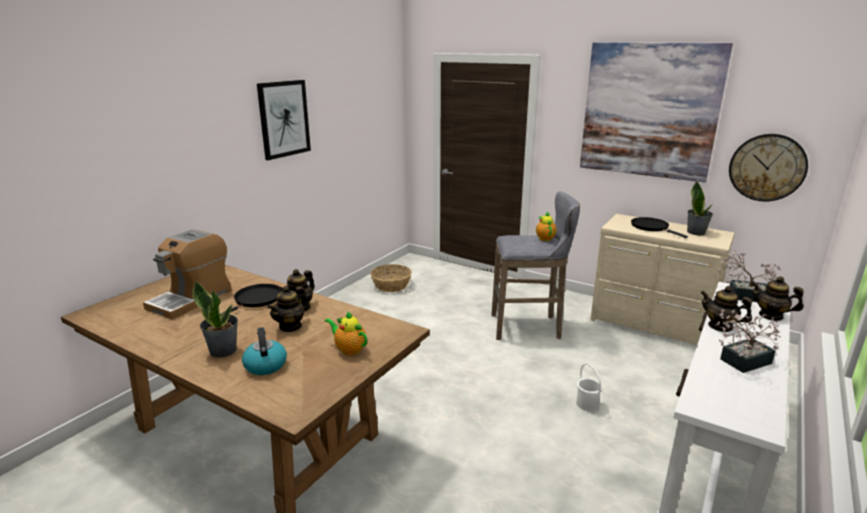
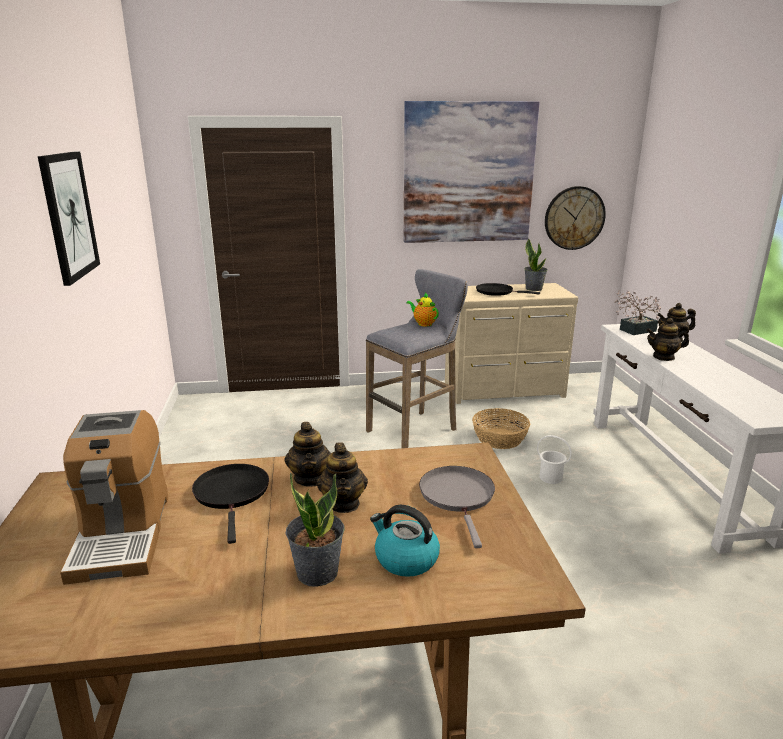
camera: 40 degrees left, 0 degrees up
teapot [325,311,367,356] -> grey frying pan [419,466,495,548]
basket [370,264,412,292] -> basket moved to [472,408,530,449]
potted plant [715,309,781,373] -> none

